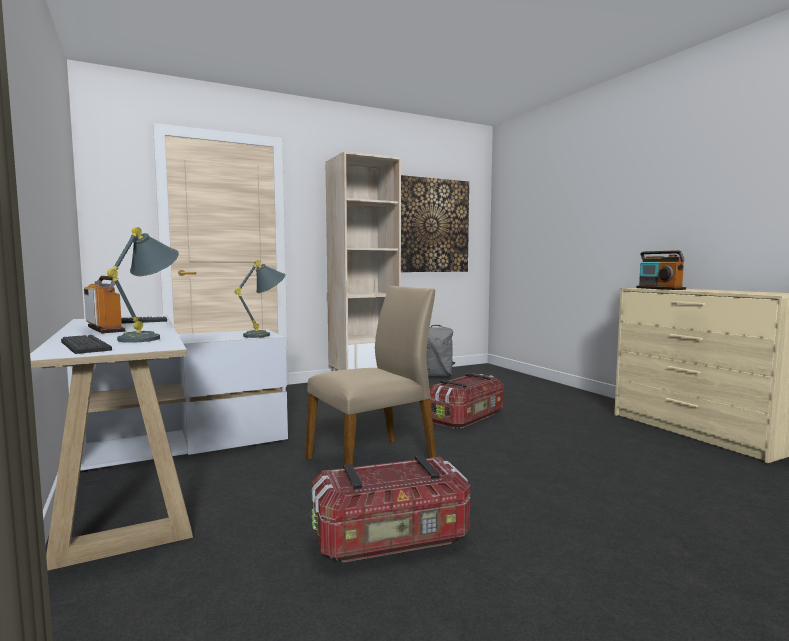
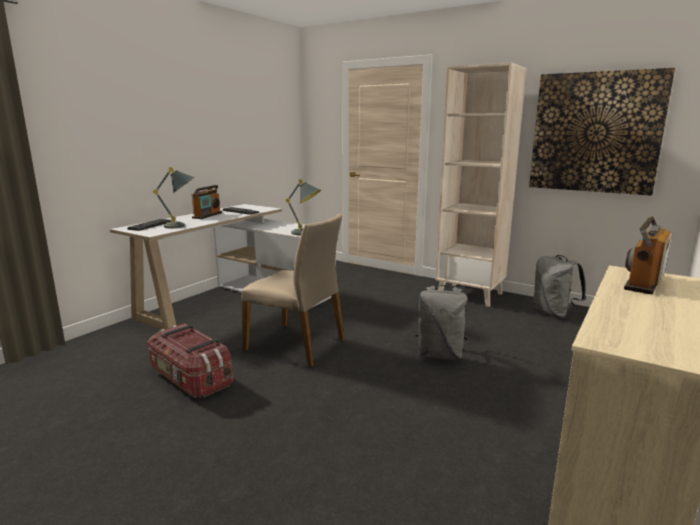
camera: 60 degrees right, 10 degrees up
storage box [430,373,504,428] -> grey backpack [415,285,468,360]

